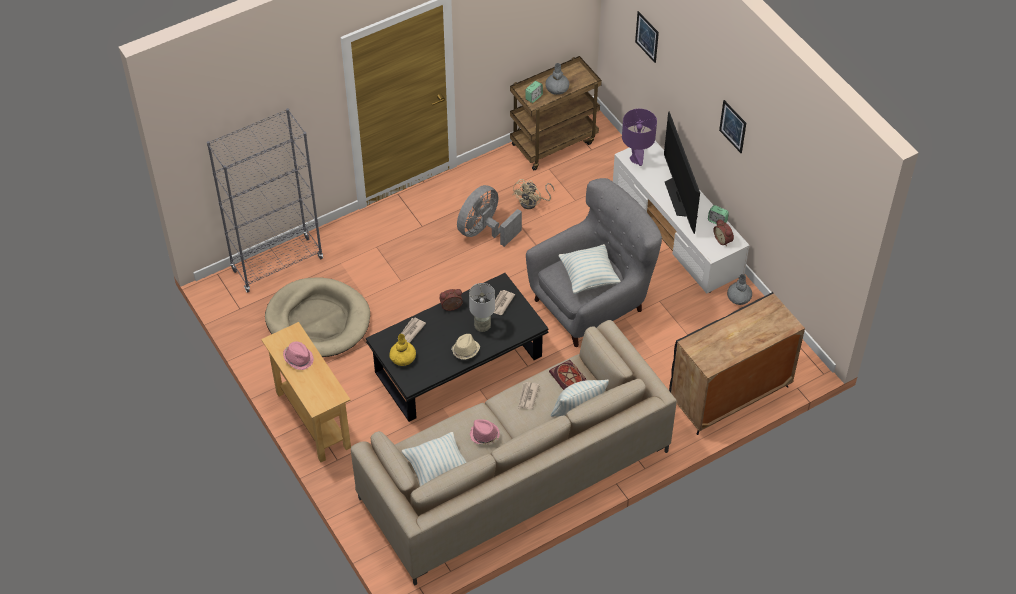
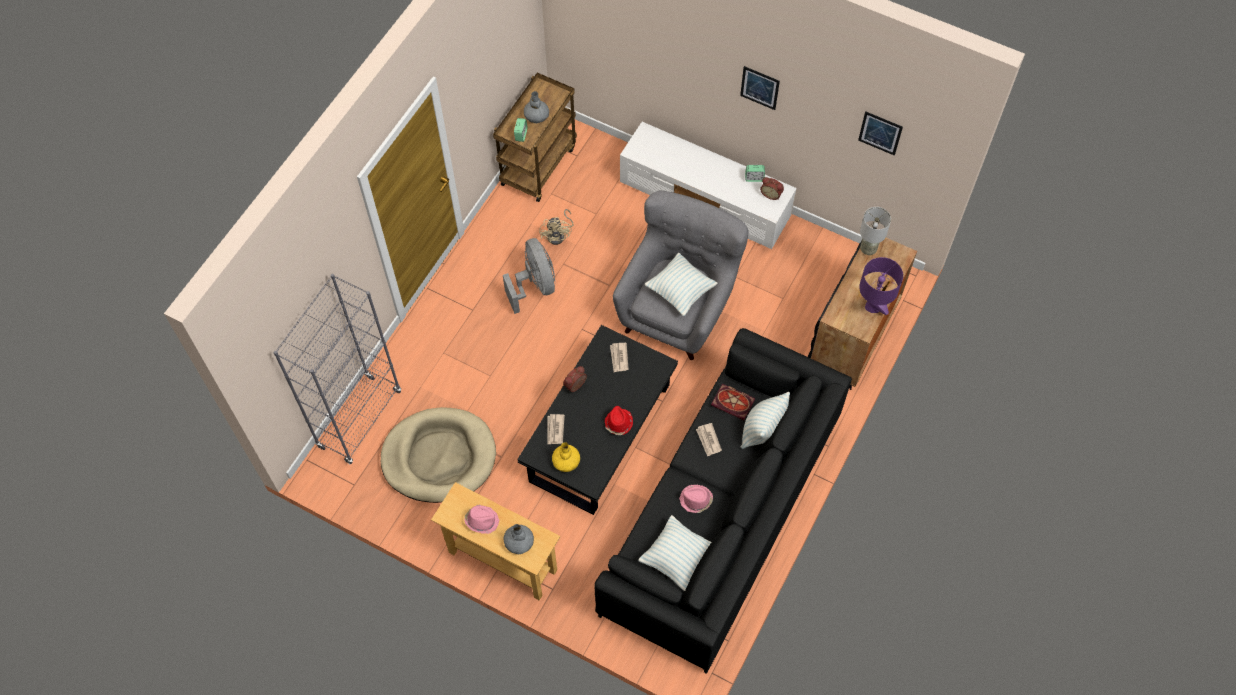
camera: 30 degrees left, 10 degrees up
beige sofa [351,320,677,586] -> black sofa [595,328,852,674]
beige hat [451,334,480,360] -> red hat [605,406,633,435]
grey fan [457,185,522,247] -> grey fan turned 150 degrees clockwise [503,238,555,314]
grey table lamp [469,283,495,332] -> grey table lamp moved to [860,207,891,255]
purple table lamp [622,109,657,166] -> purple table lamp moved to [859,257,903,315]
picture [635,11,659,63] -> picture moved to [858,111,903,156]
television [664,111,700,234] -> none
grey vase [727,274,752,305] -> grey vase moved to [504,524,534,554]

